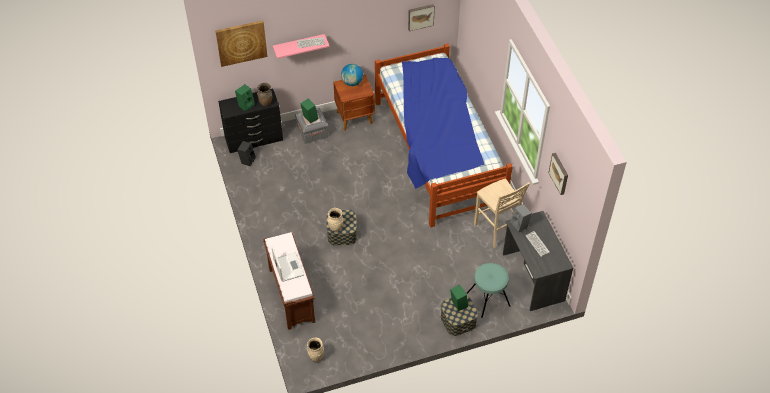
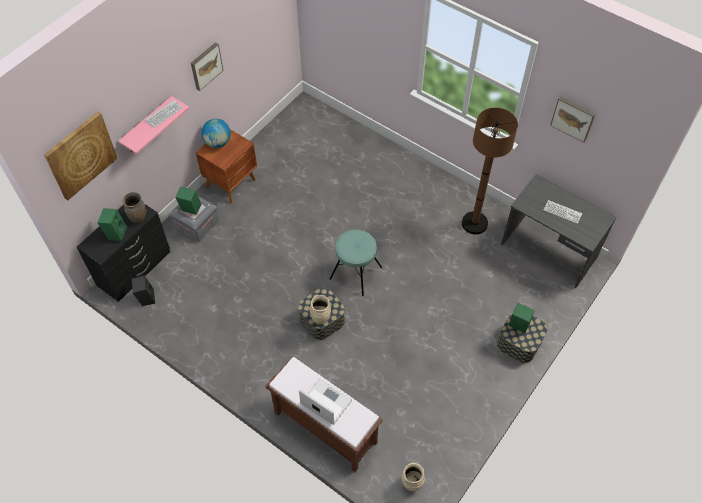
camera: 35 degrees left, 5 degrees up
bed [375,43,512,228] -> none
picture [408,4,435,31] -> picture moved to [191,42,224,91]
turquoise stool [467,263,511,318] -> turquoise stool moved to [330,230,382,296]
beige stool [474,179,530,248] -> brown floor lamp [462,108,518,234]
grey speaker [510,204,532,233] -> none

